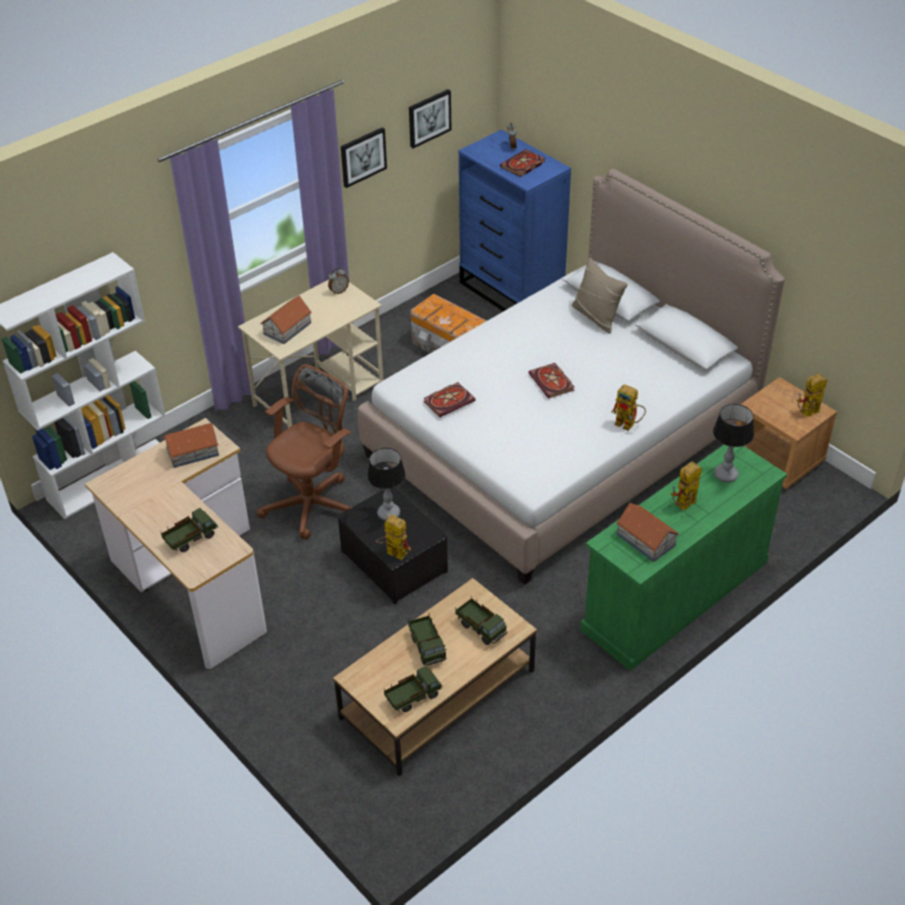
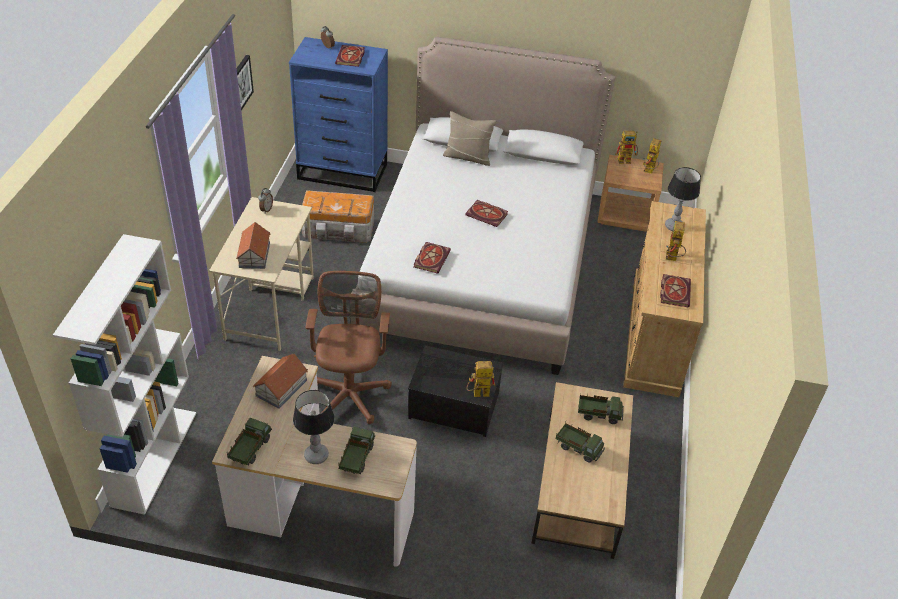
camera: 40 degrees left, 0 degrees up
table lamp [367,448,406,521] -> table lamp moved to [293,390,335,464]
toy truck [384,666,443,712] -> toy truck moved to [227,418,272,465]
picture [409,89,452,148] -> none
green dresser [580,445,787,671] -> beige dresser [623,201,706,397]
toy robot [611,384,646,431] -> toy robot moved to [615,131,638,164]
toy house [616,503,680,562] -> book [660,274,691,307]

